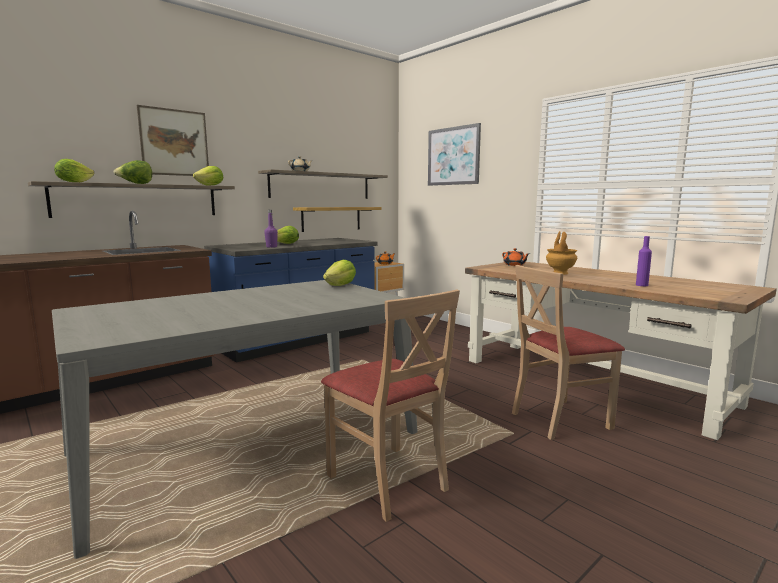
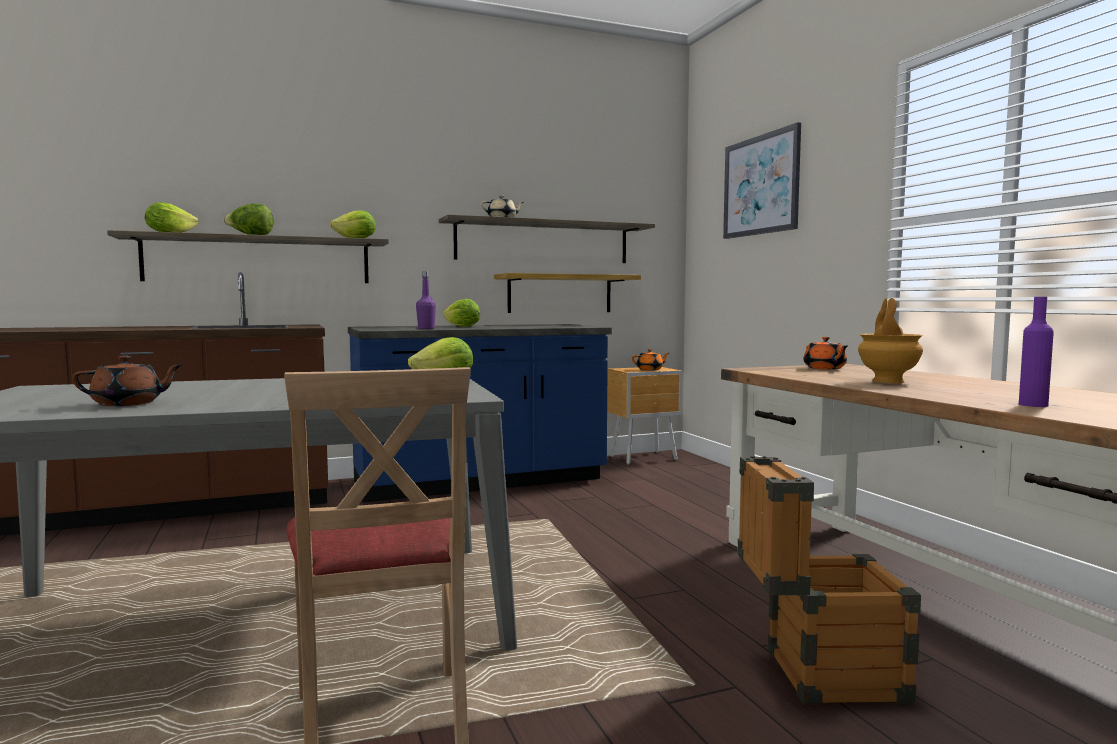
camera: 20 degrees right, 5 degrees down
picture [137,105,209,176] -> none
beige chair [512,265,625,440] -> crate [738,456,921,705]
none -> brown teapot [72,356,183,406]

